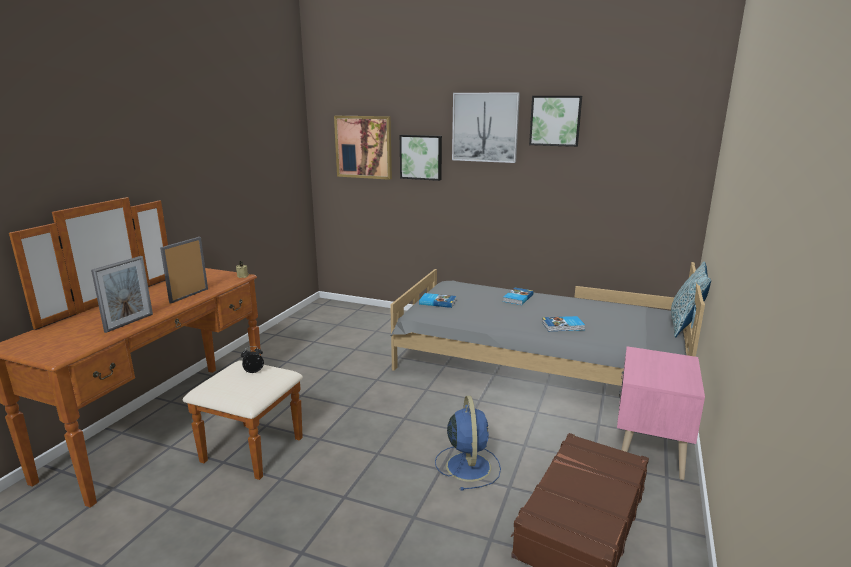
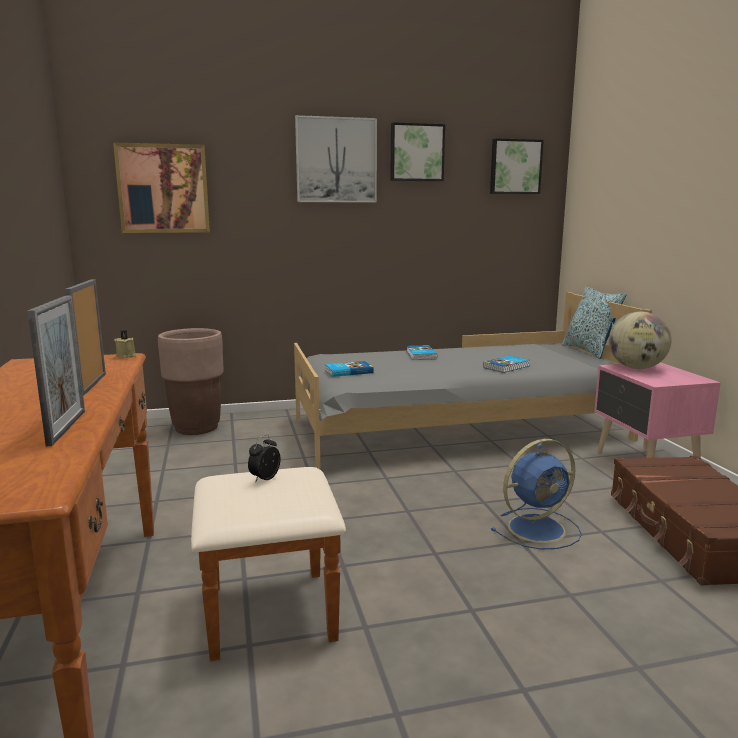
camera: 35 degrees left, 5 degrees down
picture [400,135,442,181] -> picture moved to [490,138,544,194]
blue fan [435,396,501,491] -> blue fan turned 105 degrees clockwise [491,439,582,550]
none -> brown planter [158,328,224,435]
none -> globe [609,312,672,369]

